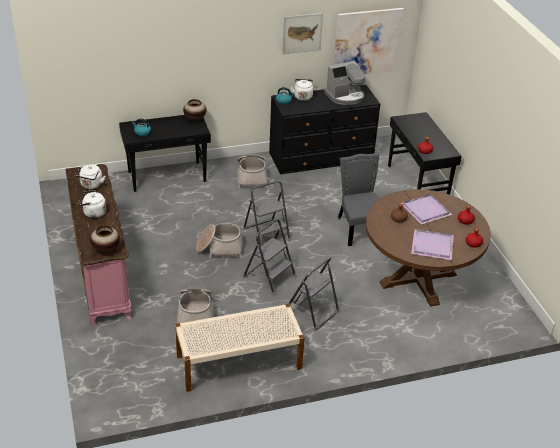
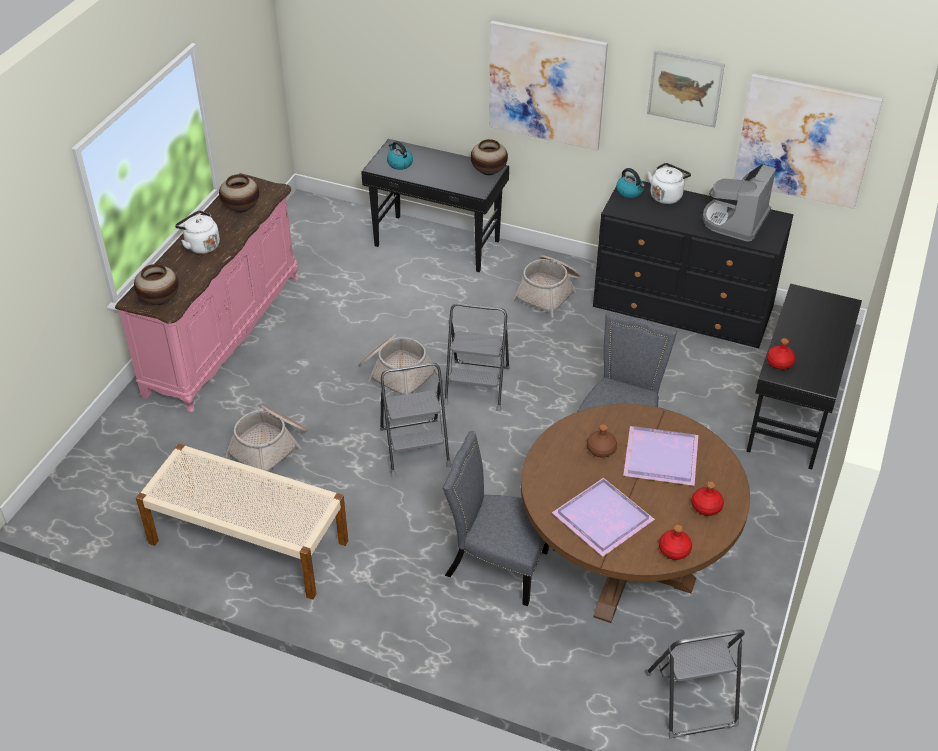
camera: 40 degrees right, 5 degrees up
white kettle [75,164,105,189] -> vase [219,174,259,213]
grey step ladder [288,257,339,331] -> grey step ladder moved to [644,630,745,739]
coffee machine [324,61,366,105] -> coffee machine turned 105 degrees clockwise [702,163,776,242]
none -> grey chair [443,431,549,606]
none -> picture [489,21,608,151]

